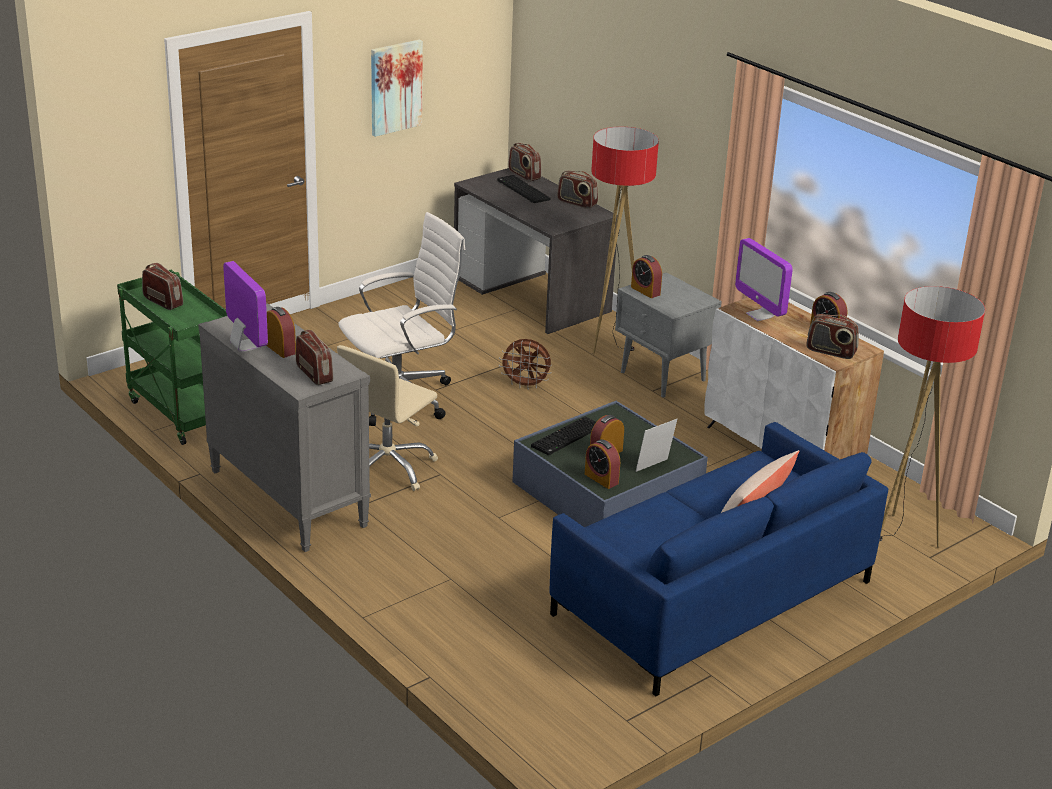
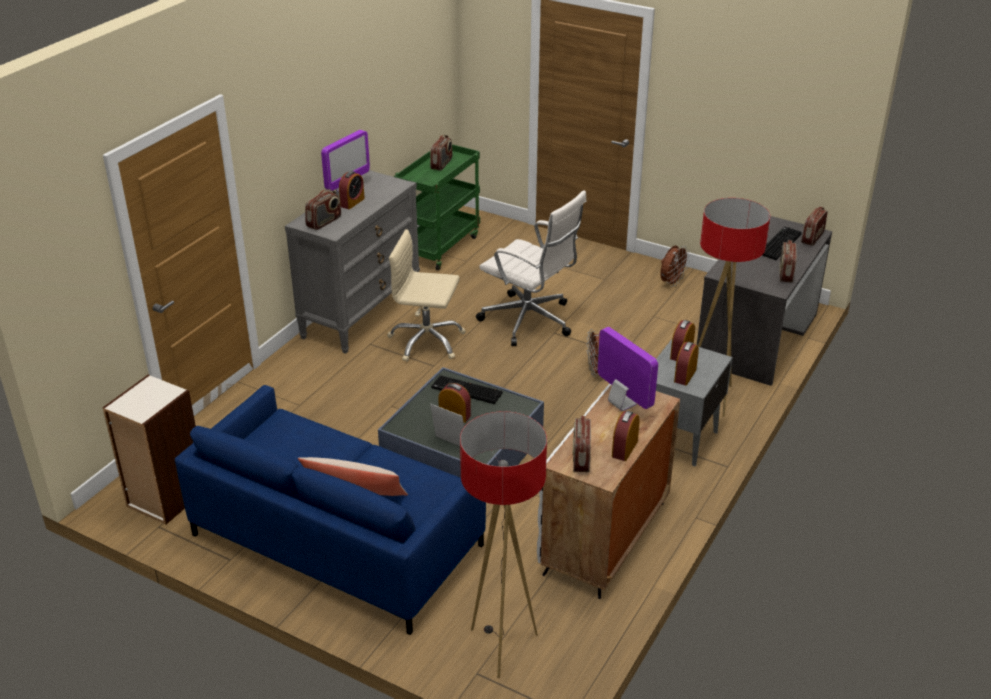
camera: 70 degrees right, 5 degrees up
picture [371,40,423,137] -> none
alarm clock [585,439,620,489] -> alarm clock moved to [674,342,699,386]
monitor [735,238,793,321] -> monitor turned 105 degrees clockwise [597,327,658,411]
none -> bookcase [102,374,196,525]
none -> brown fan [660,246,690,287]

